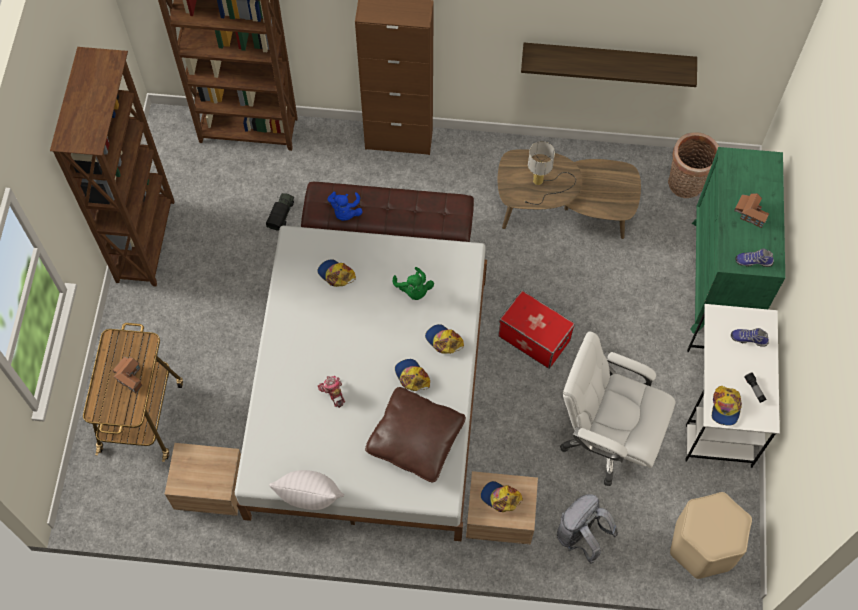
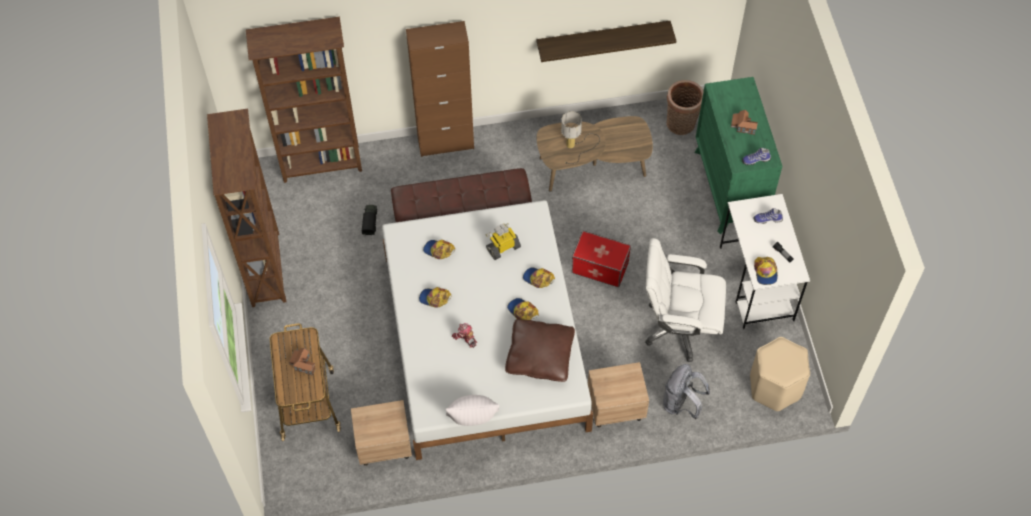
camera: 15 degrees left, 5 degrees down
blue plush toy [328,192,363,221] -> none
green plush toy [393,267,434,300] -> toy robot [486,223,521,260]
cap [481,481,523,512] -> cap moved to [419,287,452,308]

